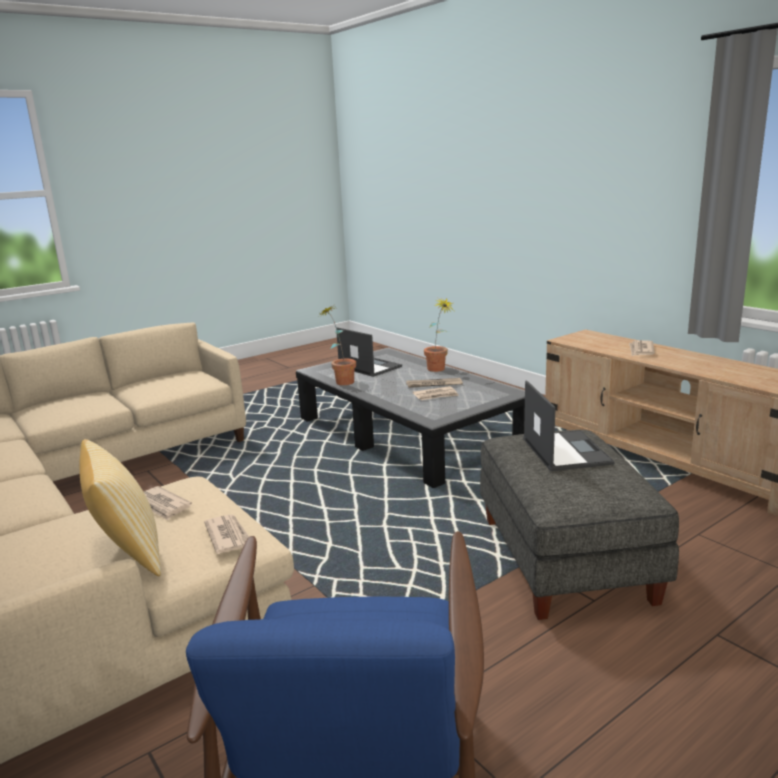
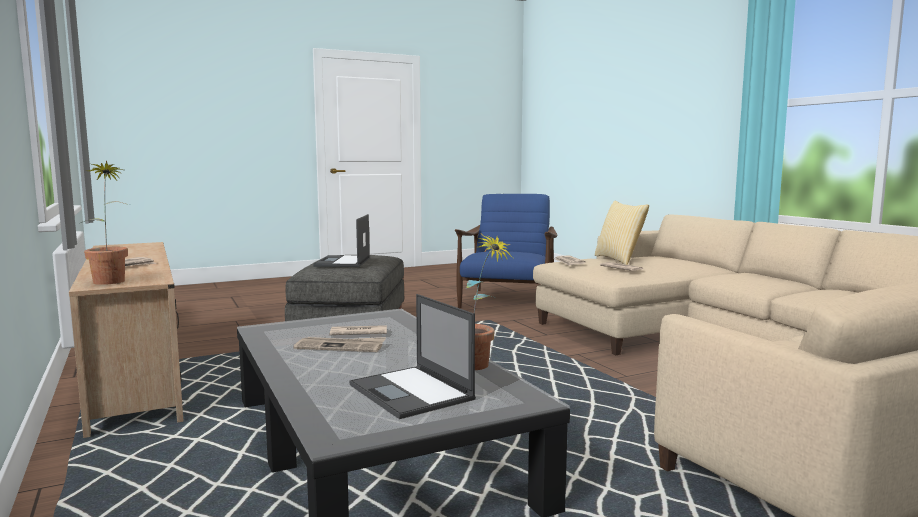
camera: 170 degrees left, 10 degrees down
potted plant [424,297,454,372] -> potted plant moved to [81,161,129,285]

